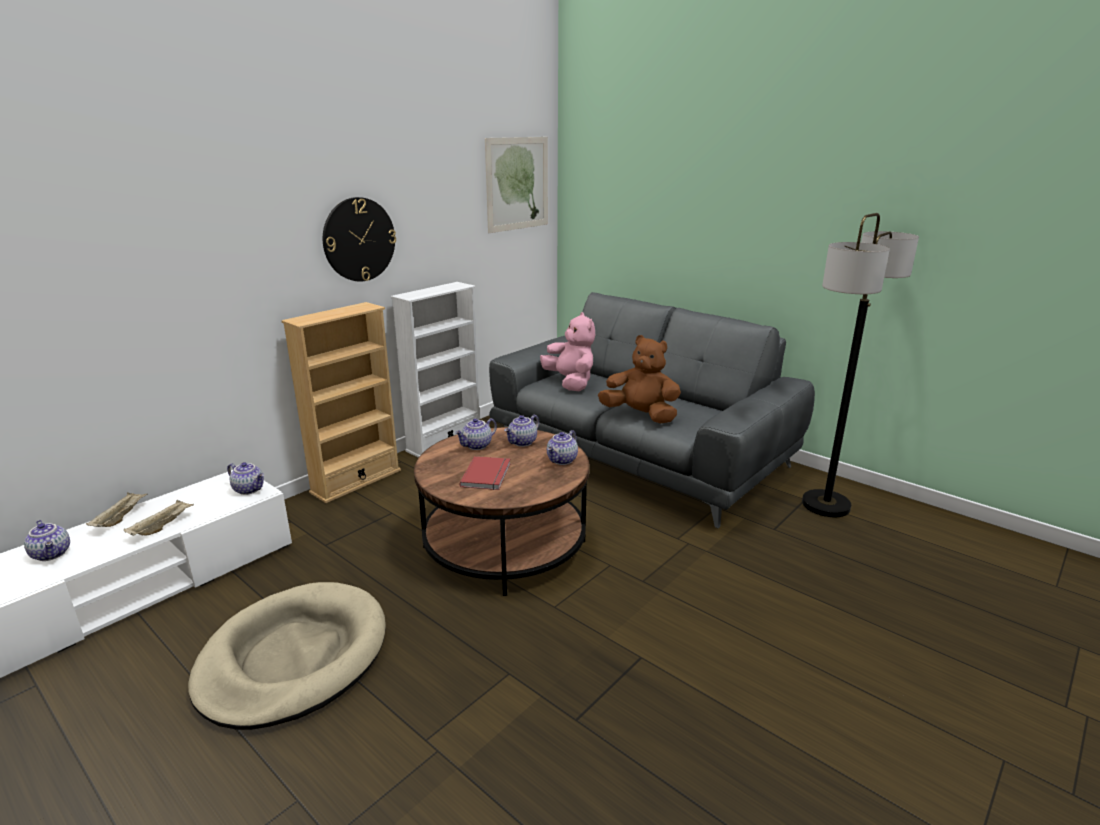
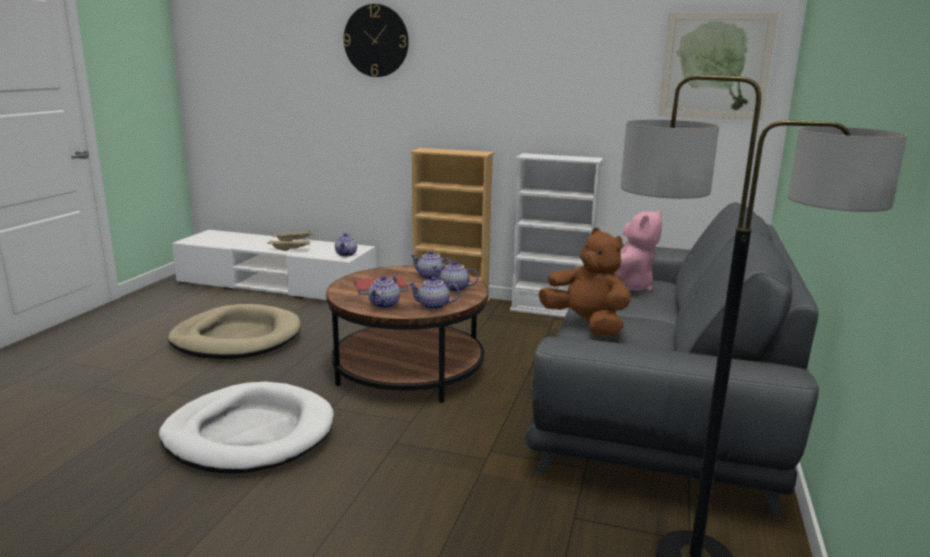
camera: 65 degrees right, 5 degrees down
teapot [24,520,70,561] -> teapot moved to [369,276,400,309]
wall clock [323,197,396,282] -> wall clock moved to [343,4,409,77]
brown plush toy [598,335,681,423] -> brown plush toy turned 45 degrees counterclockwise [539,228,631,336]
none -> white dog bed [159,382,334,474]

